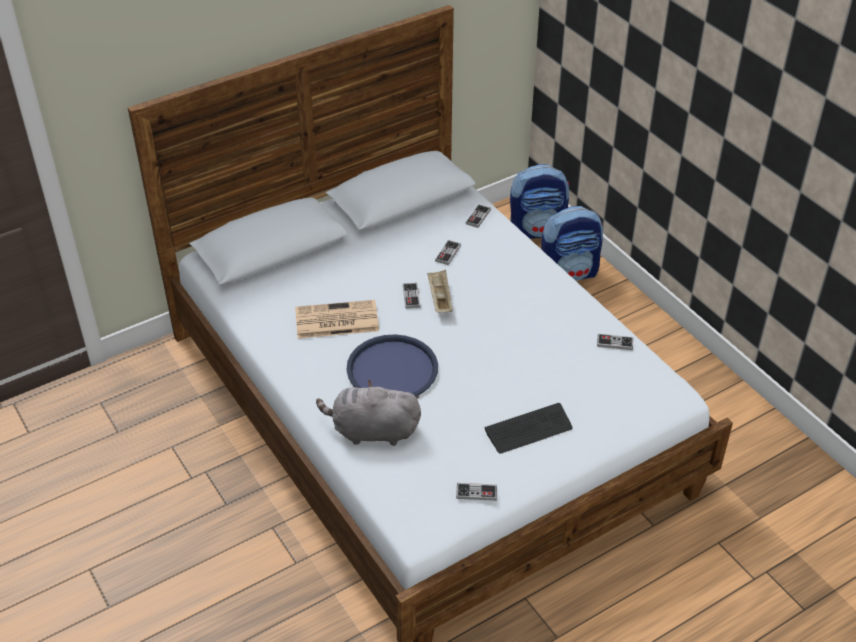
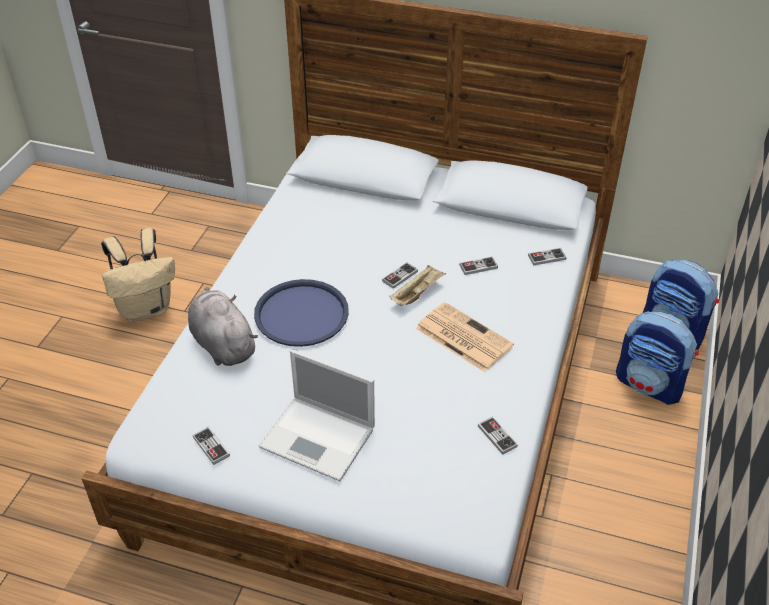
camera: 50 degrees right, 0 degrees up
newspaper [295,300,379,339] -> newspaper moved to [415,302,514,372]
keyboard [484,403,573,454] -> laptop [259,349,375,481]
none -> beige backpack [101,228,175,322]

